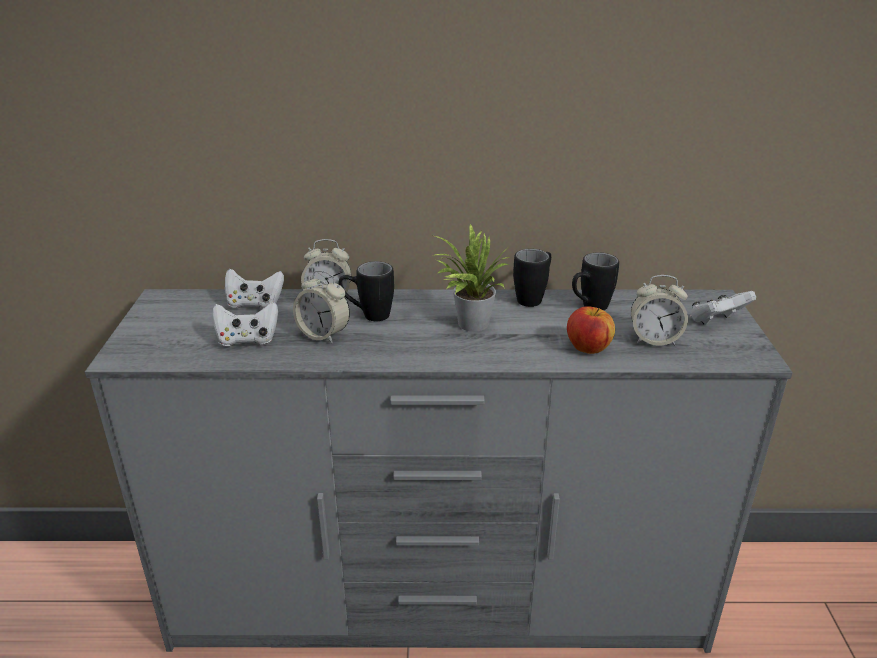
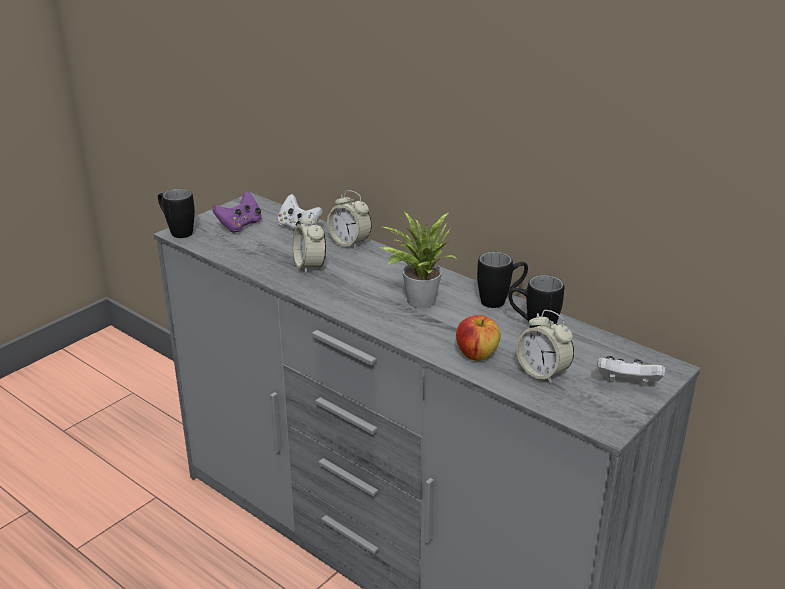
camera: 40 degrees right, 0 degrees up
white game controller [212,302,278,347] -> none
black mug [339,261,394,321] -> black mug moved to [158,189,195,238]
none -> purple game controller [212,191,261,233]

